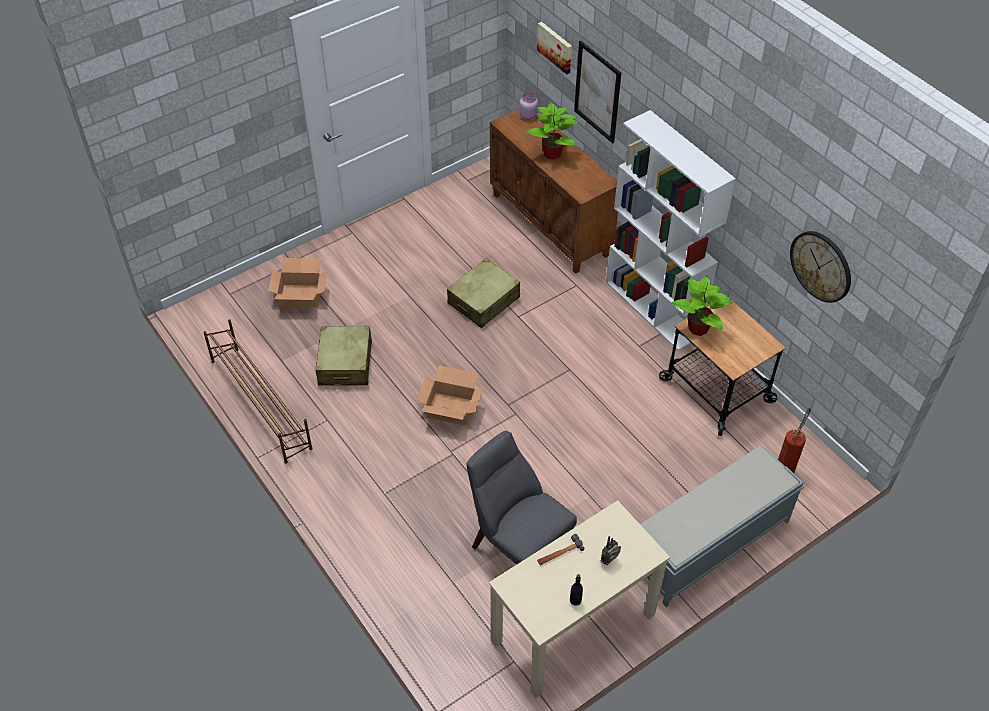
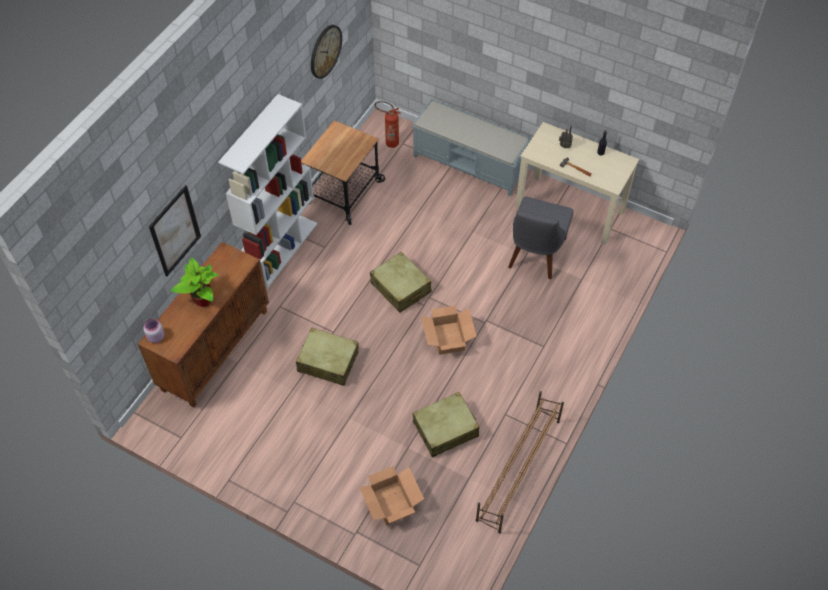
camera: 115 degrees left, 5 degrees up
picture [537,22,572,74] -> none
potted plant [671,276,733,336] -> none
none -> beige suitcase [370,252,431,313]

